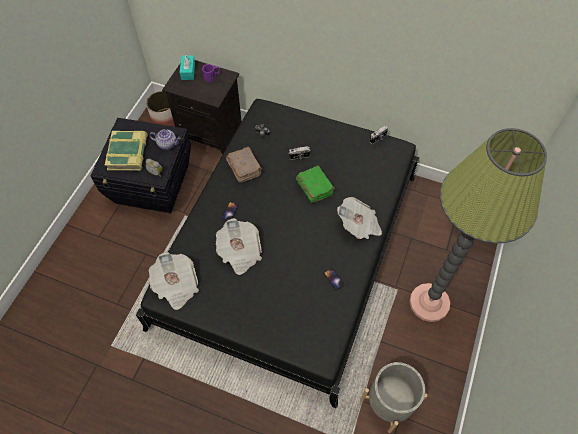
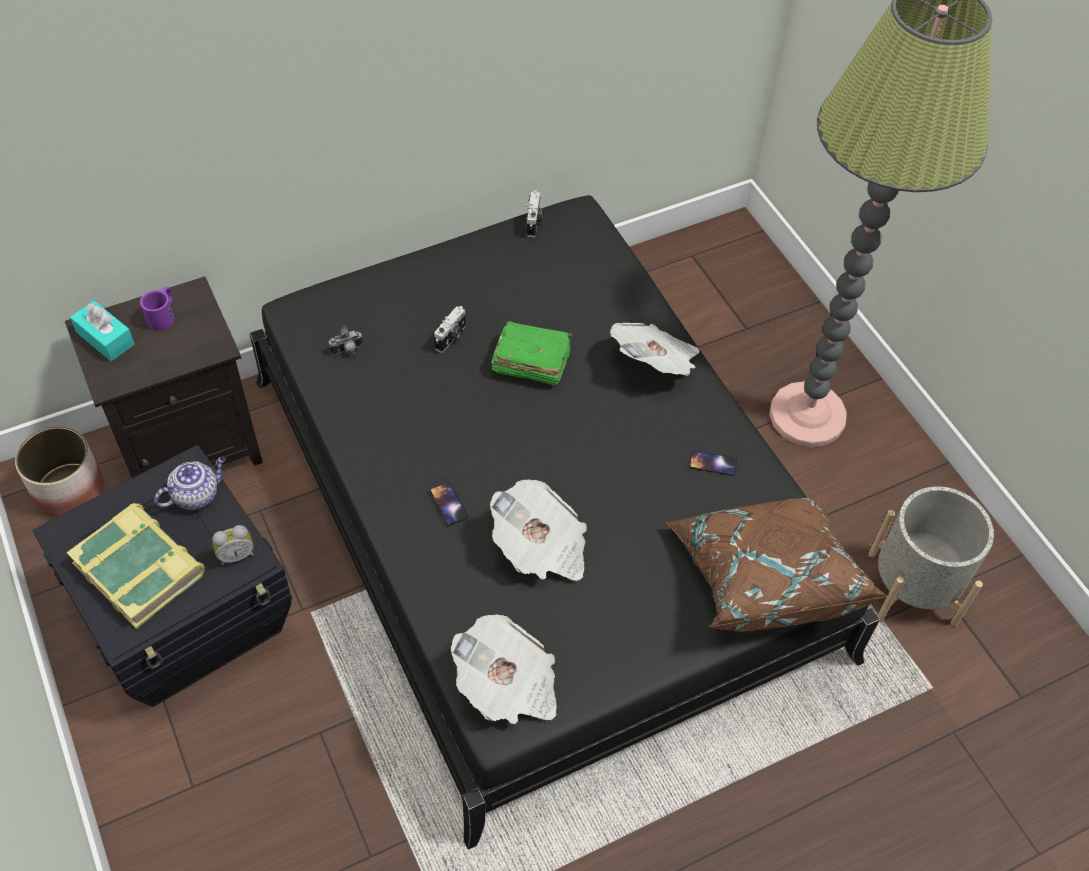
camera: 50 degrees left, 5 degrees down
brown book [226,147,262,183] -> none
none -> brown pillow [666,497,890,632]

